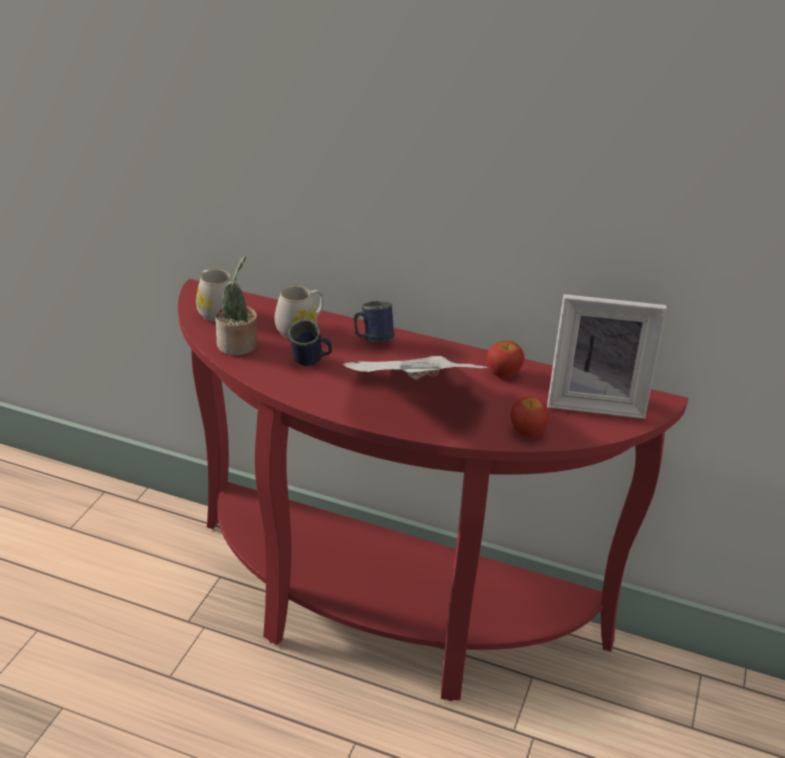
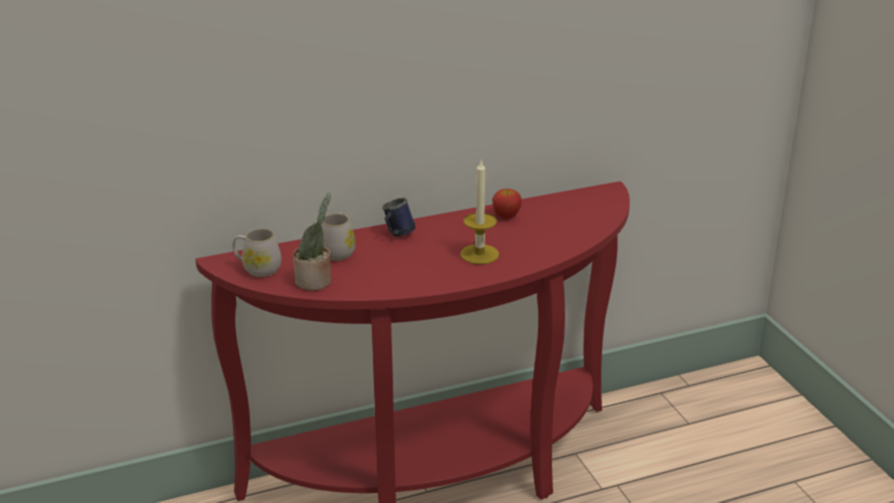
camera: 40 degrees left, 5 degrees down
blue mug [288,319,332,366] -> none
newspaper [342,356,489,380] -> candle [460,161,499,264]
apple [510,397,550,437] -> none
picture frame [547,294,667,419] -> none

